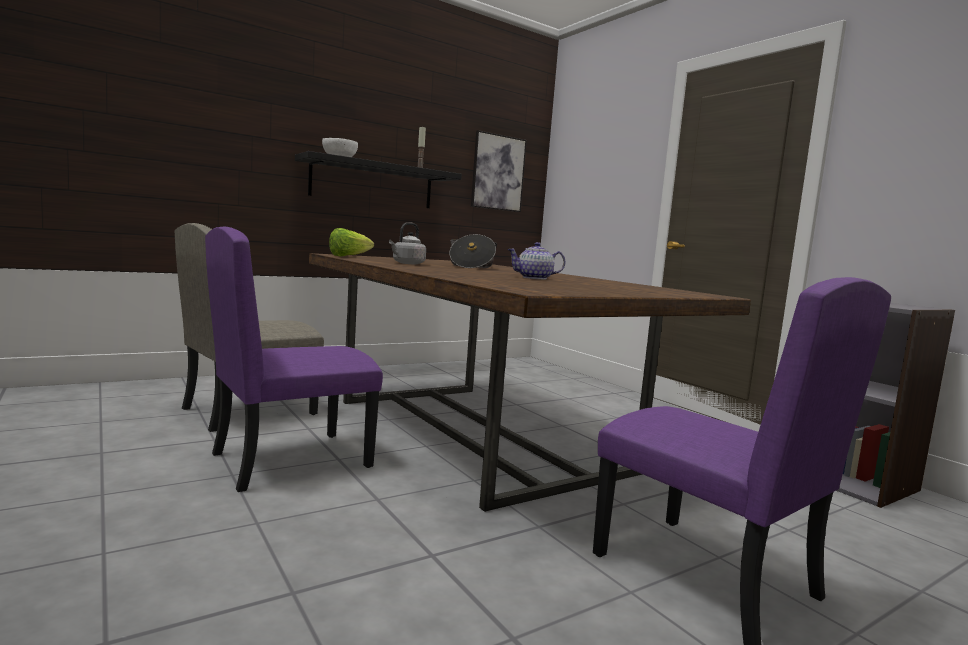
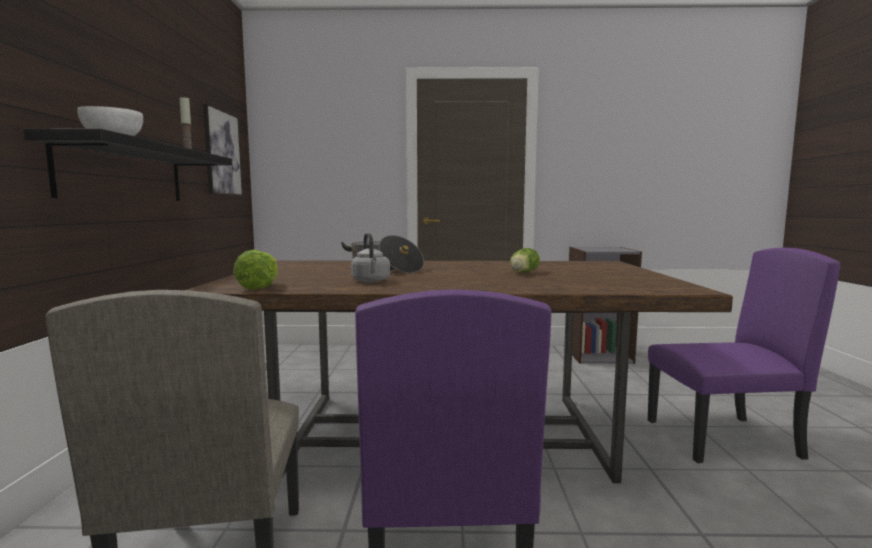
camera: 55 degrees left, 0 degrees up
teapot [507,242,566,279] -> lettuce [510,248,540,273]

